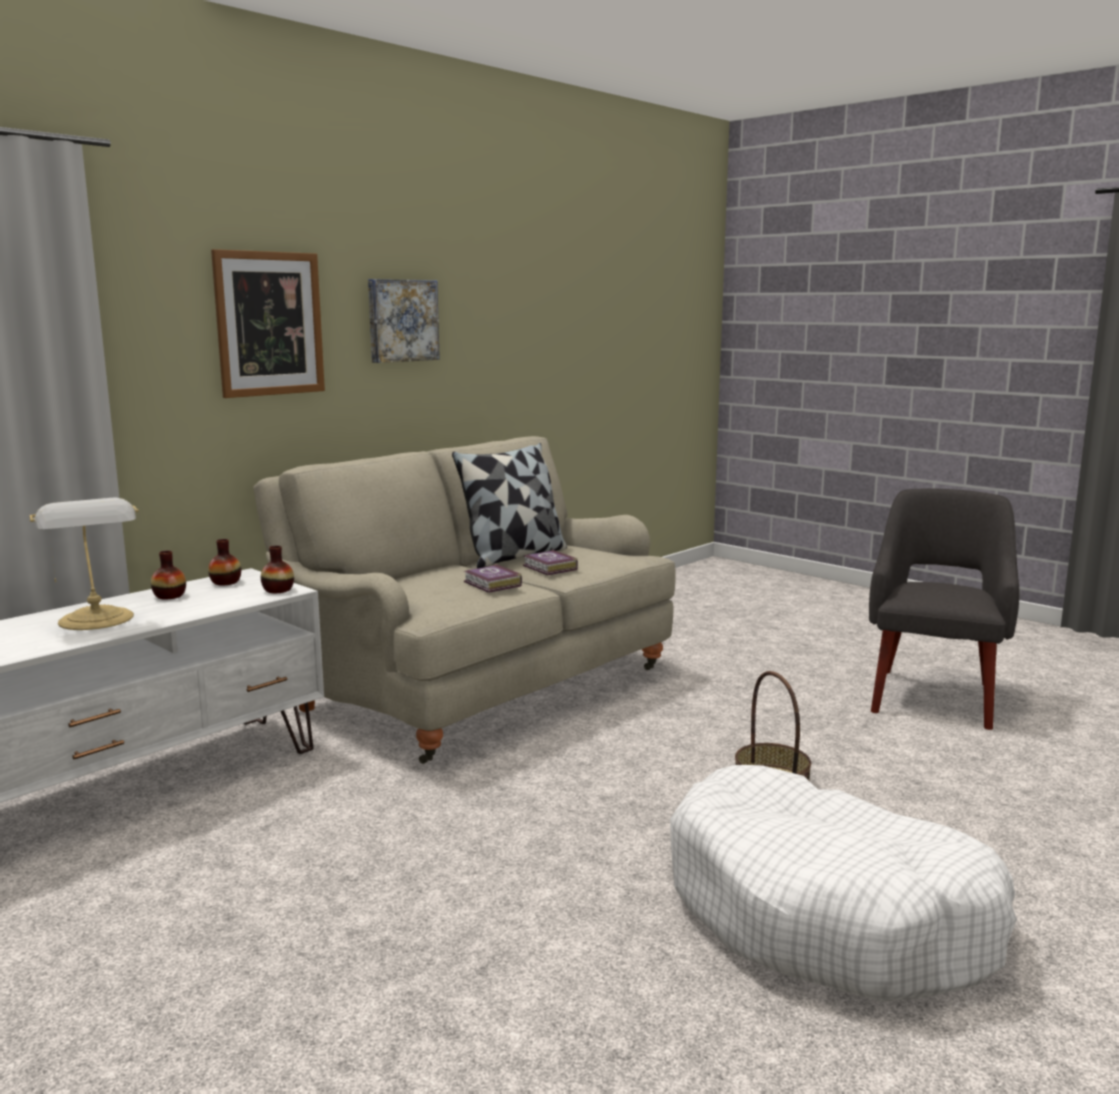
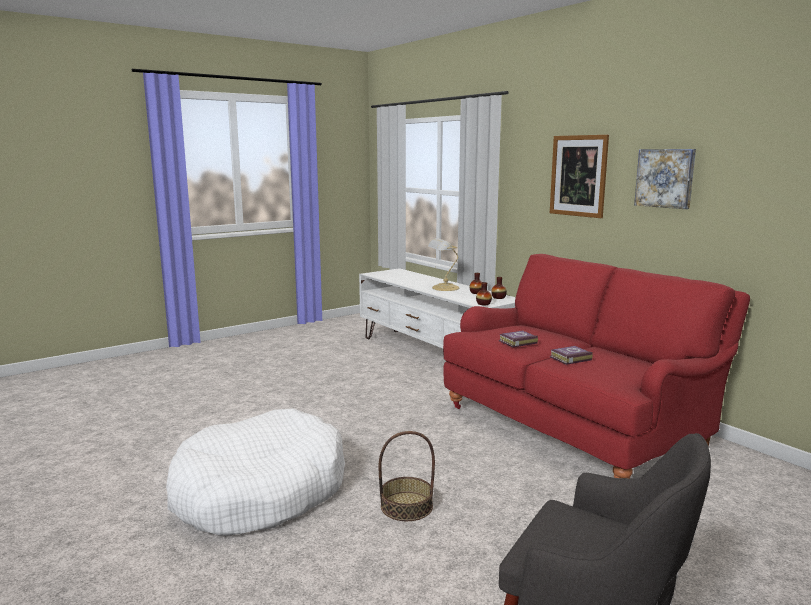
camera: 100 degrees right, 0 degrees up
beige sofa [253,436,676,764] -> red sofa [443,254,750,478]
pillow [452,443,567,568] -> none

